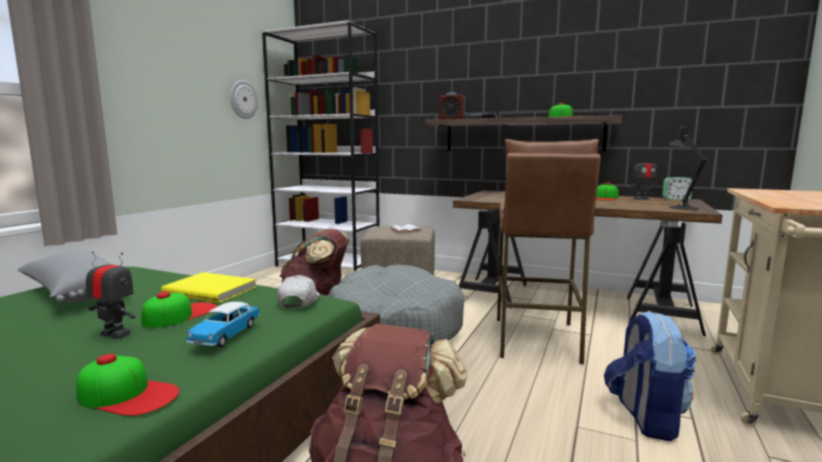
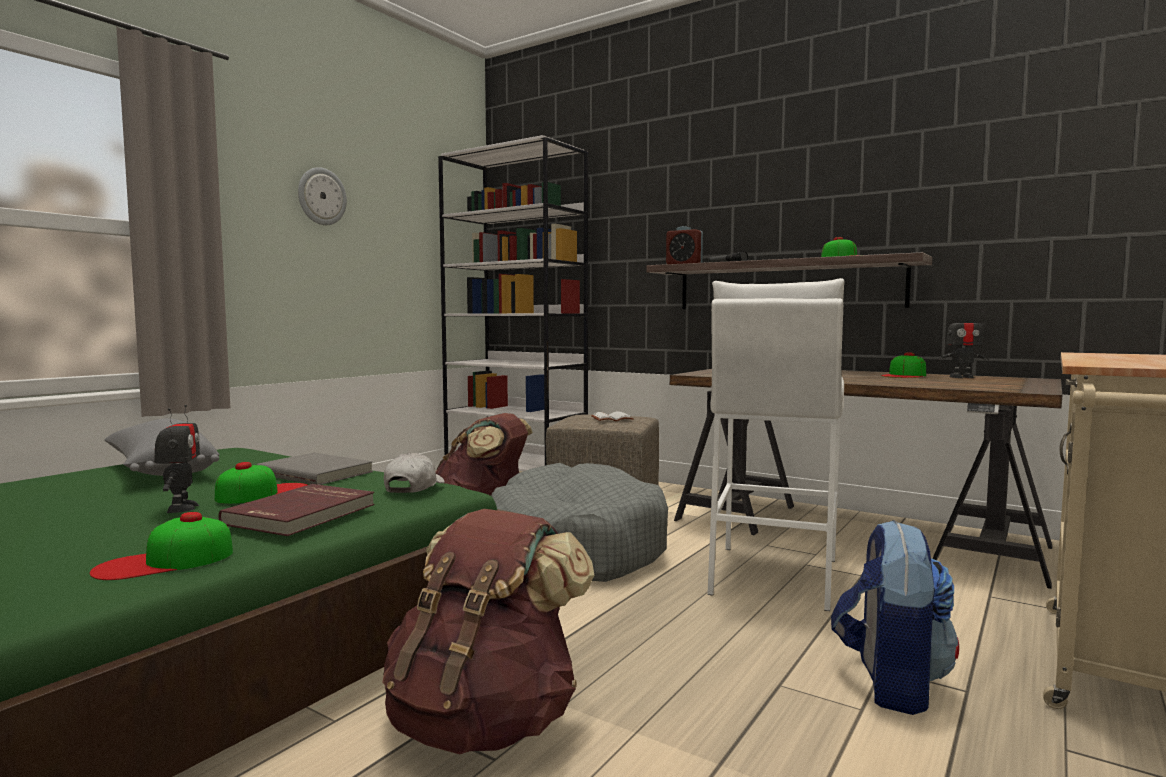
camera: 10 degrees right, 5 degrees down
cap [76,354,179,416] -> cap turned 120 degrees clockwise [90,512,233,580]
toy robot [86,251,135,339] -> toy robot turned 45 degrees clockwise [154,405,200,513]
yellow book [161,272,257,303] -> grey book [257,453,373,485]
toy car [186,301,260,347] -> red book [218,484,375,536]
wall clock [230,80,258,119] -> wall clock moved to [298,167,347,225]
brown stool [497,139,601,364] -> white stool [707,278,845,611]
alarm clock [663,177,692,200] -> none
black table lamp [669,122,707,210] -> none

